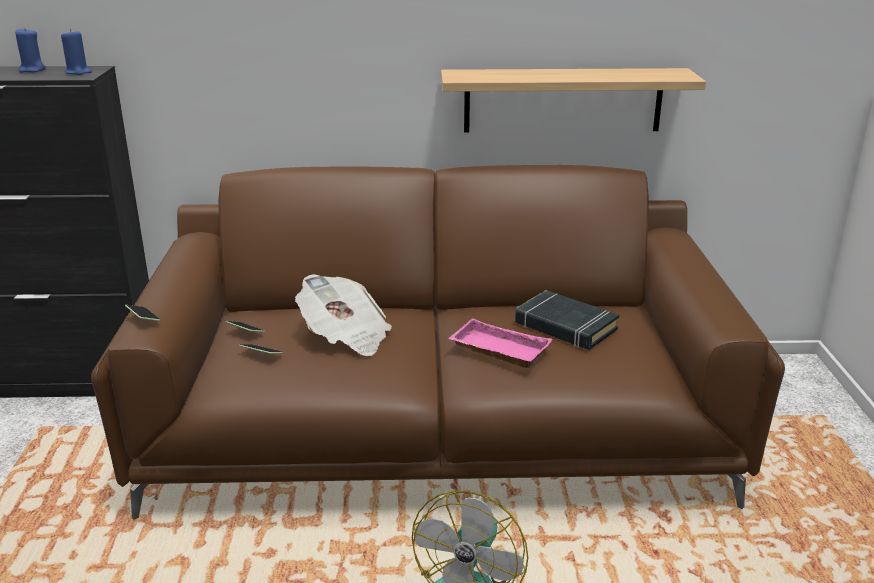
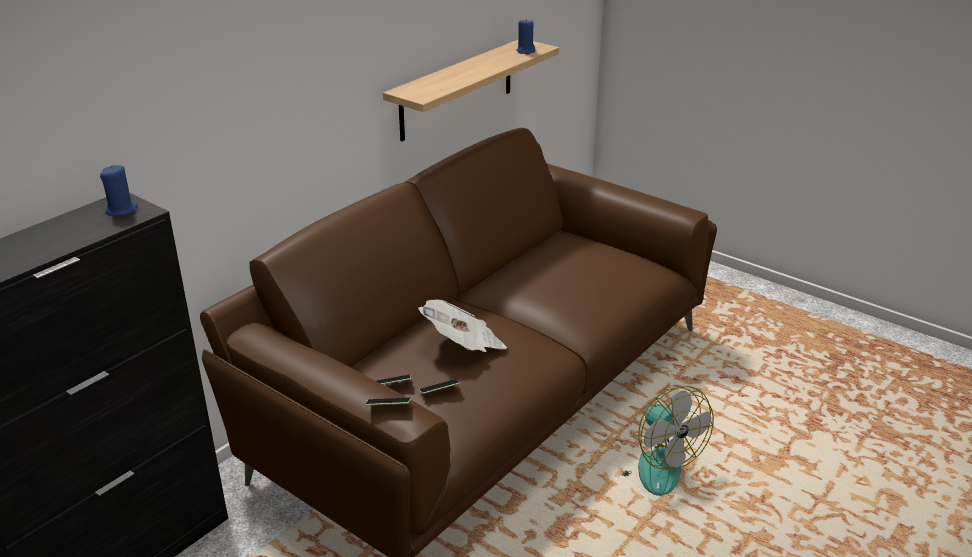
camera: 50 degrees left, 5 degrees up
blue candle [15,27,46,73] -> blue candle moved to [516,18,535,55]
pink tray [448,318,552,368] -> none
black book [515,290,619,350] -> none

